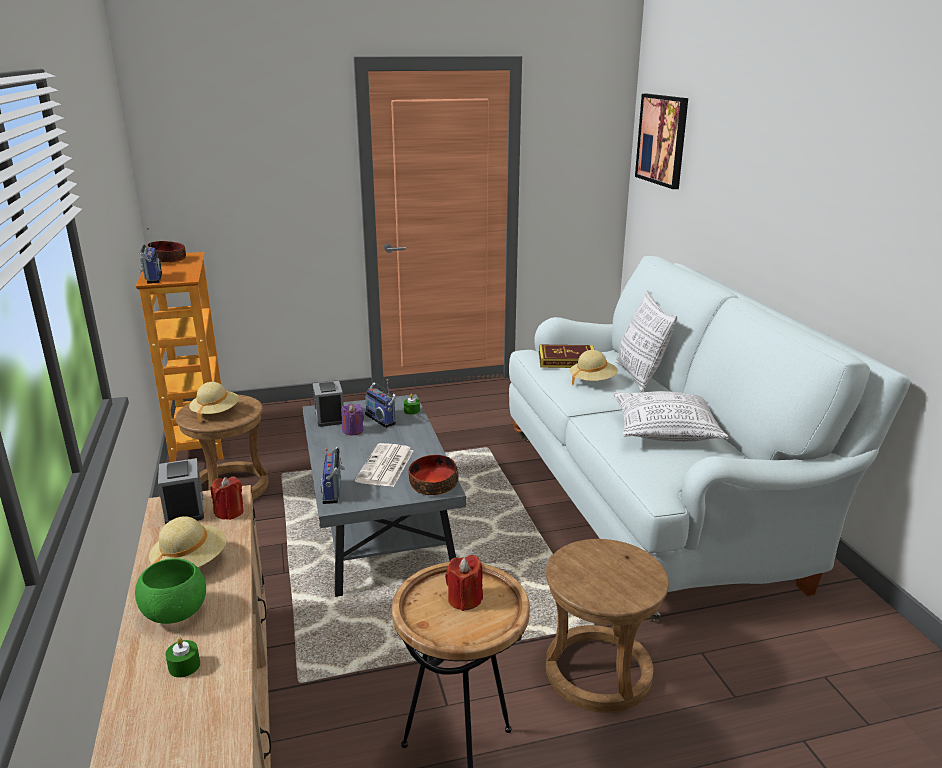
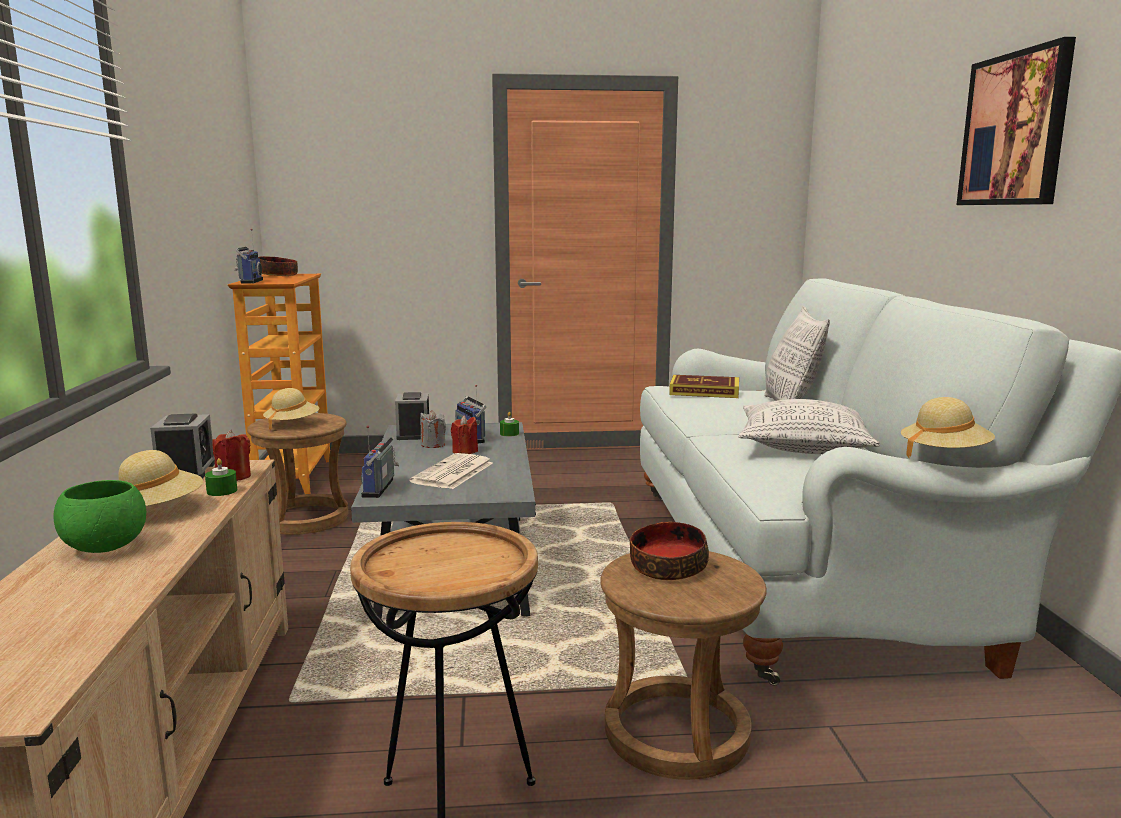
camera: 10 degrees right, 10 degrees down
green candle [165,637,200,678] -> green candle moved to [205,458,237,496]
purple candle [341,404,364,435] -> grey candle [420,410,446,448]
bowl [408,455,459,495] -> bowl moved to [630,522,709,580]
red candle [445,555,483,611] -> red candle moved to [451,415,478,454]
beige hat [570,350,618,385] -> beige hat moved to [901,397,995,458]
picture [635,94,688,189] -> picture moved to [957,37,1076,205]

